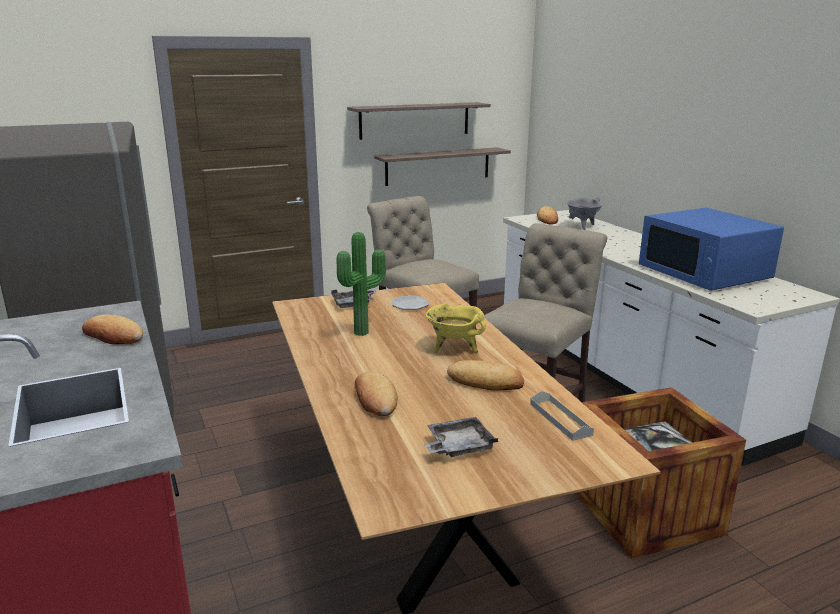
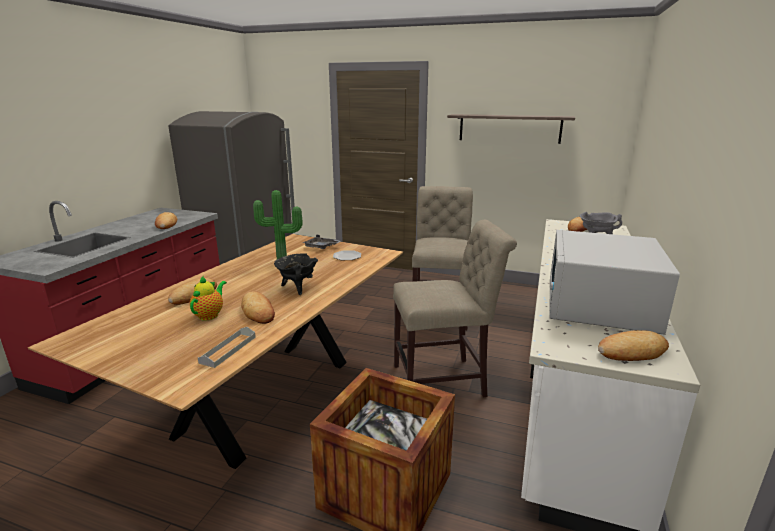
camera: 45 degrees right, 0 degrees up
shelf [374,147,511,186] -> none
grey tray [424,417,498,457] -> none
yellow cooking pot [426,303,486,353] -> black cooking pot [274,253,318,295]
blue microwave [639,208,784,291] -> white microwave [549,230,680,335]
none -> teapot [190,276,227,321]
none -> bread [598,330,669,361]

